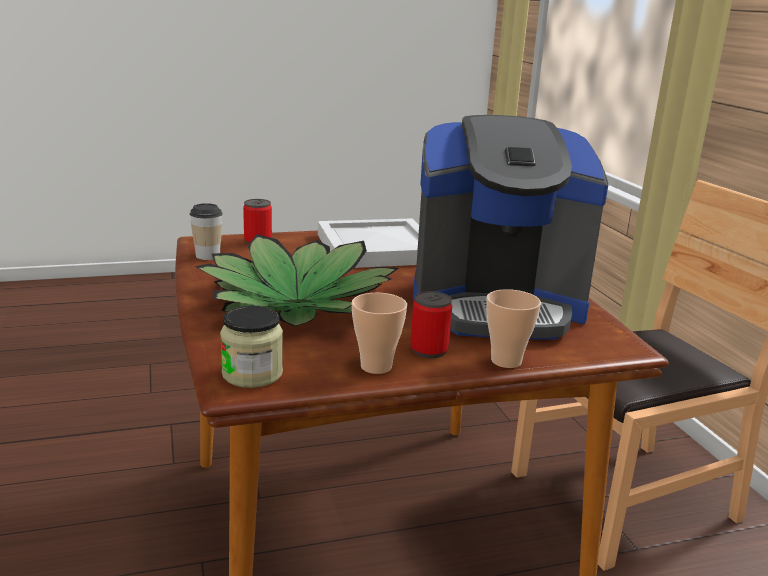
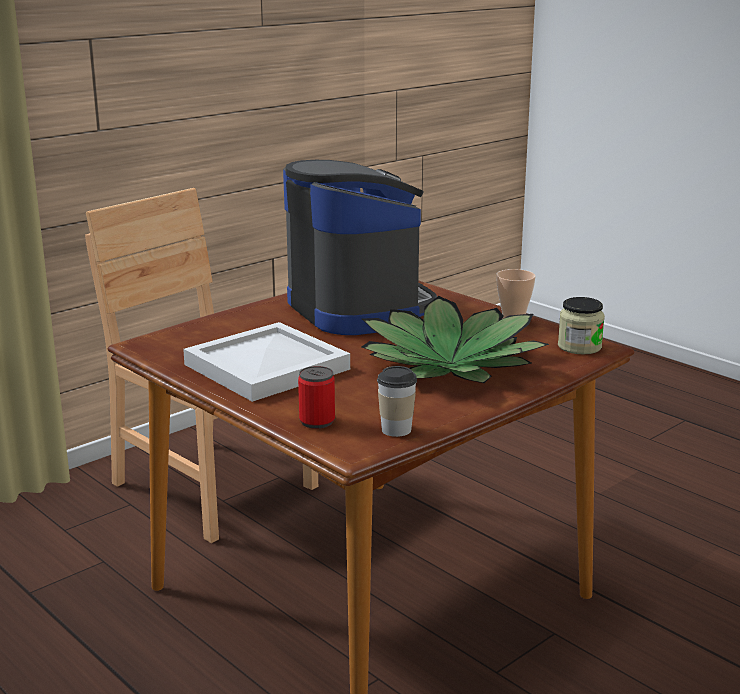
camera: 115 degrees left, 0 degrees up
can [410,291,452,358] -> none
cup [486,289,541,368] -> none

